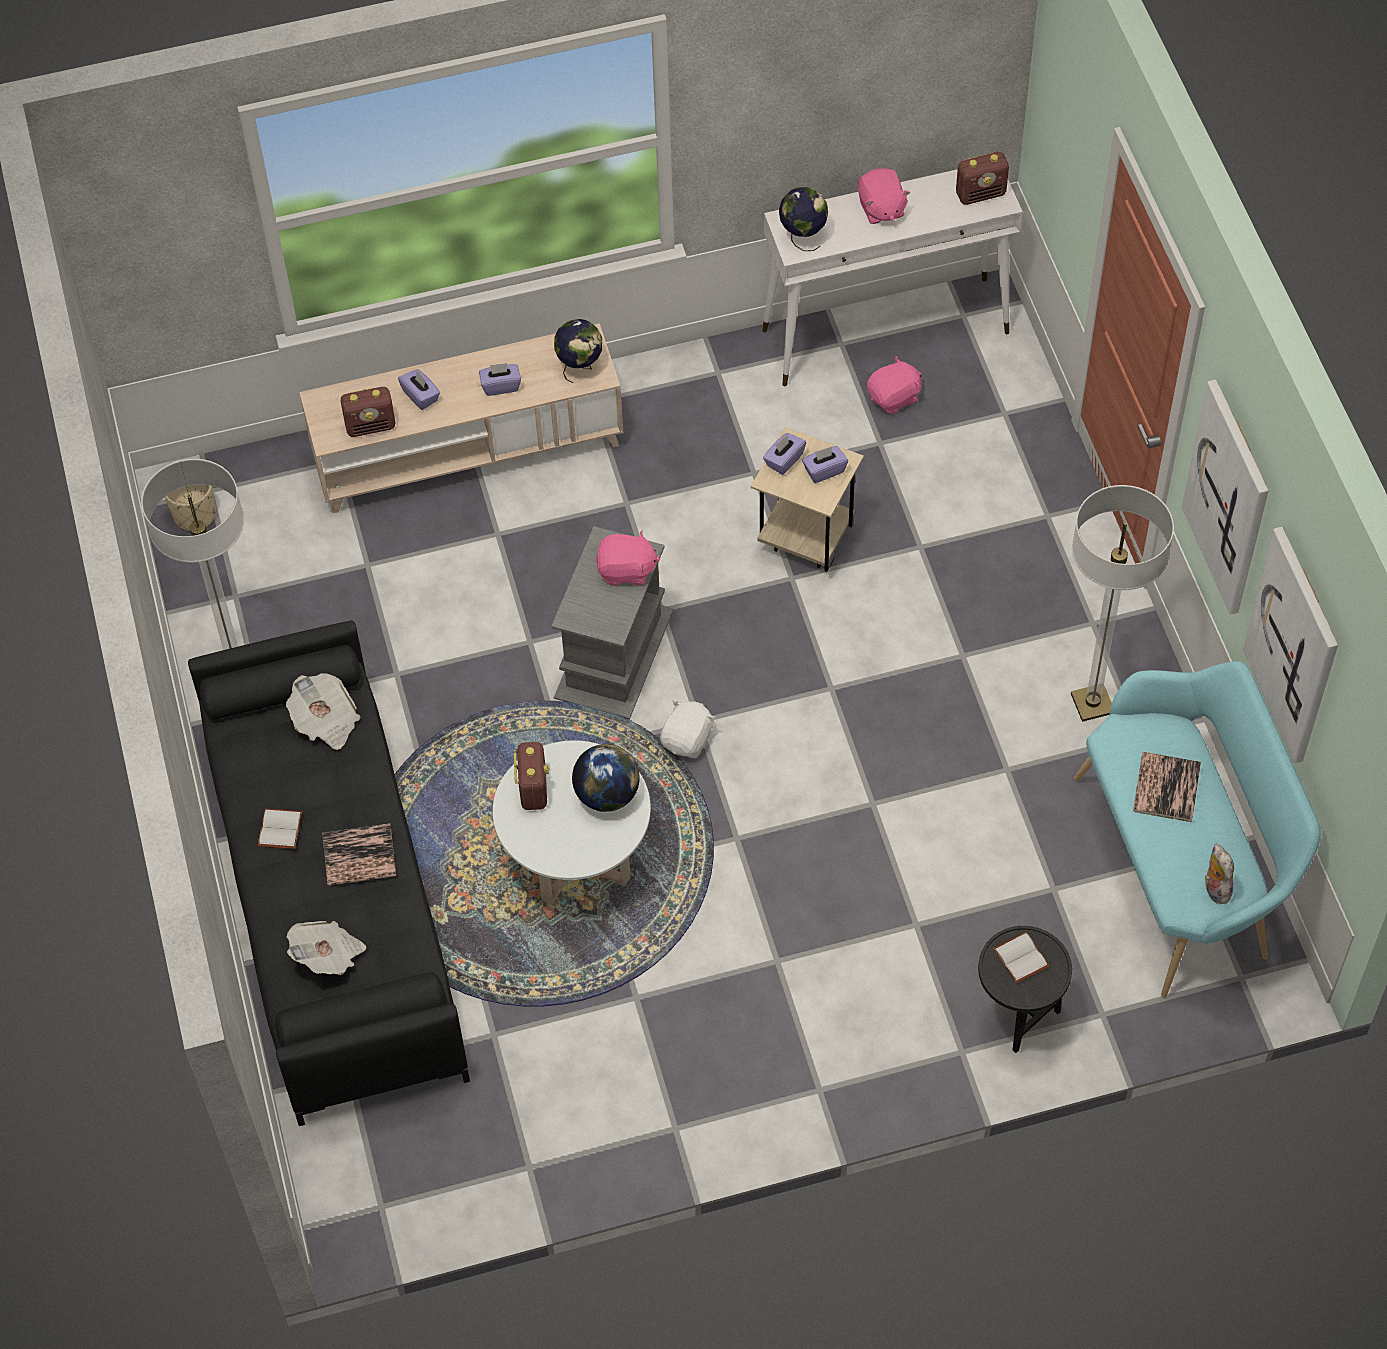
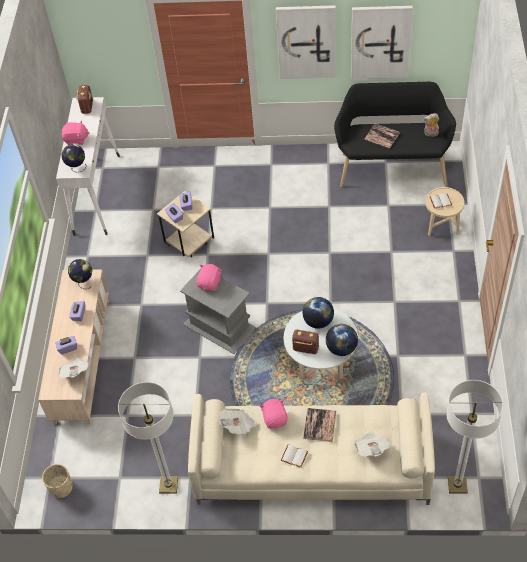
camera: 70 degrees left, 5 degrees down
black sofa [188,620,470,1126] -> beige sofa [188,393,435,505]
radio [341,387,395,437] -> newspaper [57,357,89,378]
white plush toy [660,700,716,758] -> none
pink plush toy [867,356,921,414] -> pink plush toy moved to [260,399,288,429]
black side table [978,926,1072,1053] -> beige side table [425,187,464,236]
floor lamp [1071,485,1174,722] -> floor lamp moved to [446,380,503,494]
turquoise bench [1074,661,1321,998] -> black bench [334,82,456,187]
none -> globe [326,324,358,356]

